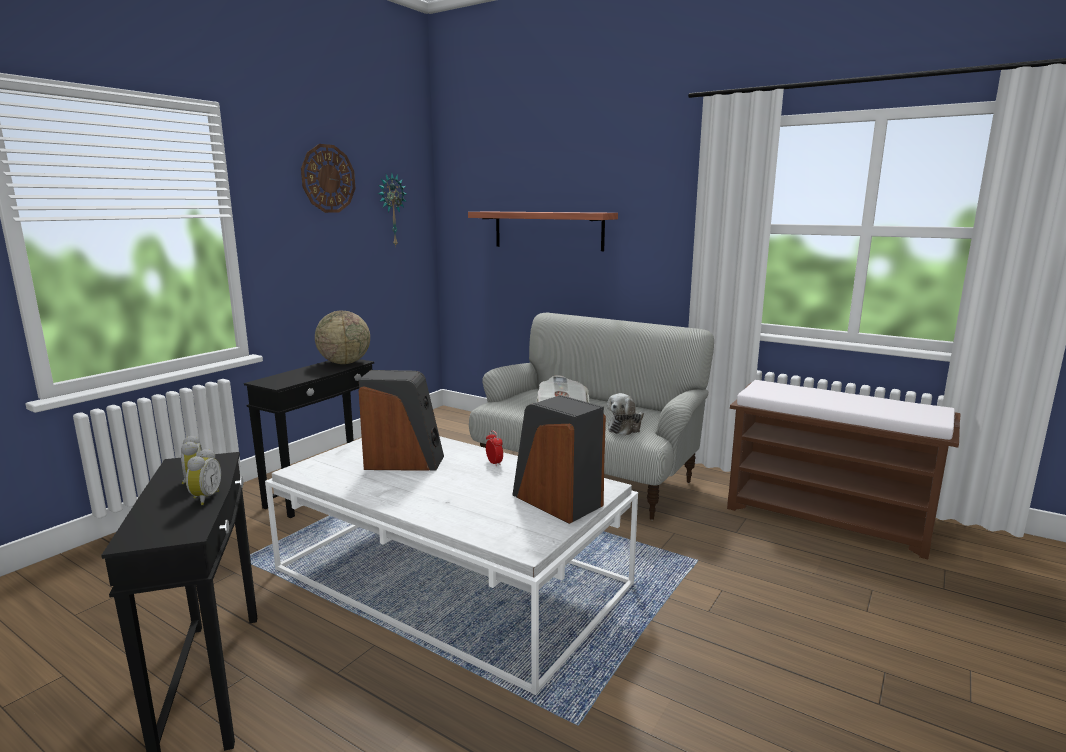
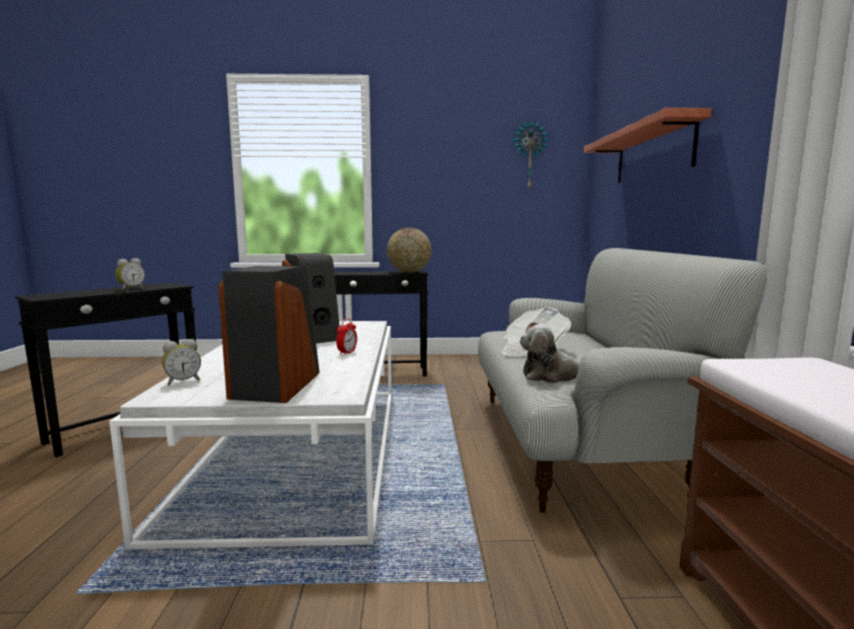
camera: 55 degrees right, 5 degrees down
alarm clock [186,448,221,505] -> alarm clock moved to [162,339,201,385]
wall clock [301,144,355,213] -> none

